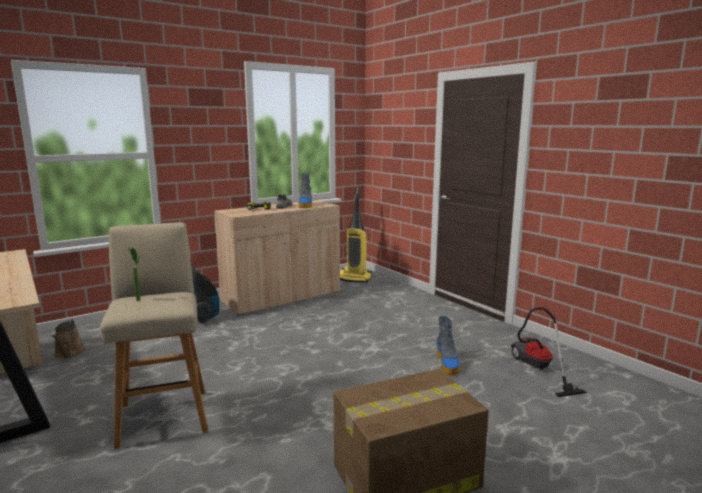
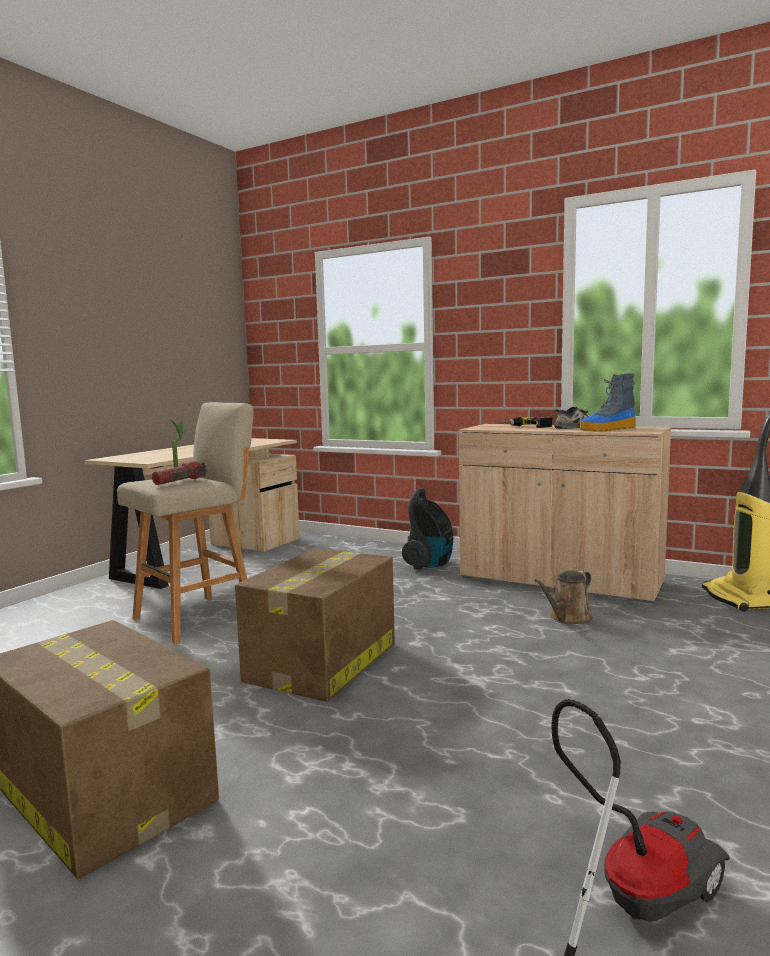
camera: 65 degrees right, 5 degrees down
brown watering can [52,319,85,358] -> brown watering can moved to [534,570,593,625]
boot [437,316,460,375] -> none
none -> flashlight [152,461,207,485]
none -> cardboard box [235,548,395,702]

